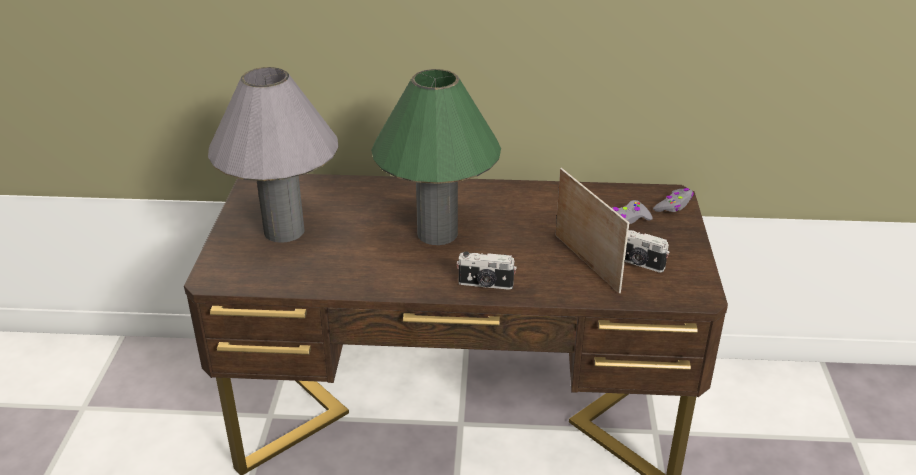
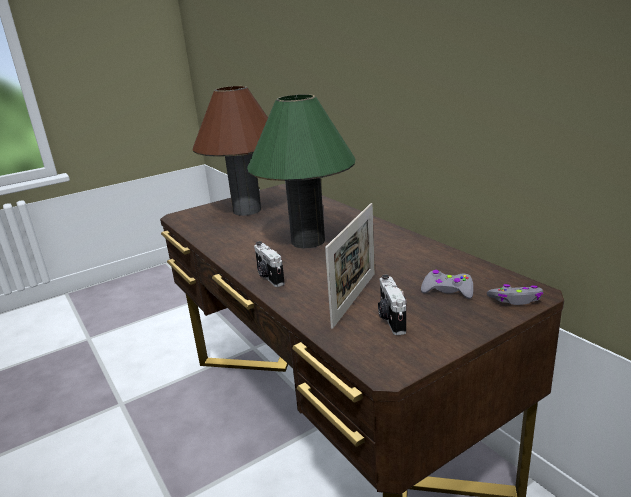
camera: 55 degrees right, 10 degrees down
grey table lamp [208,67,338,243] -> brown table lamp [193,86,268,216]

